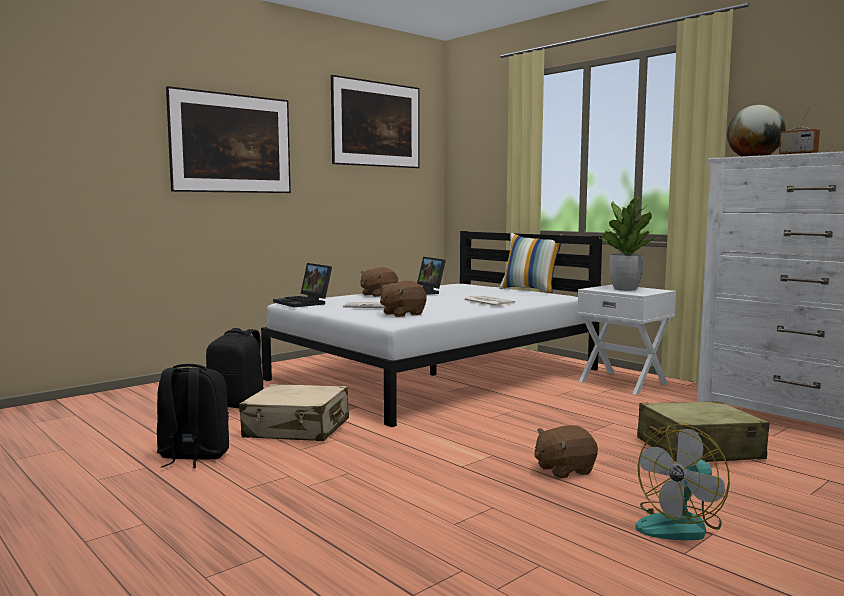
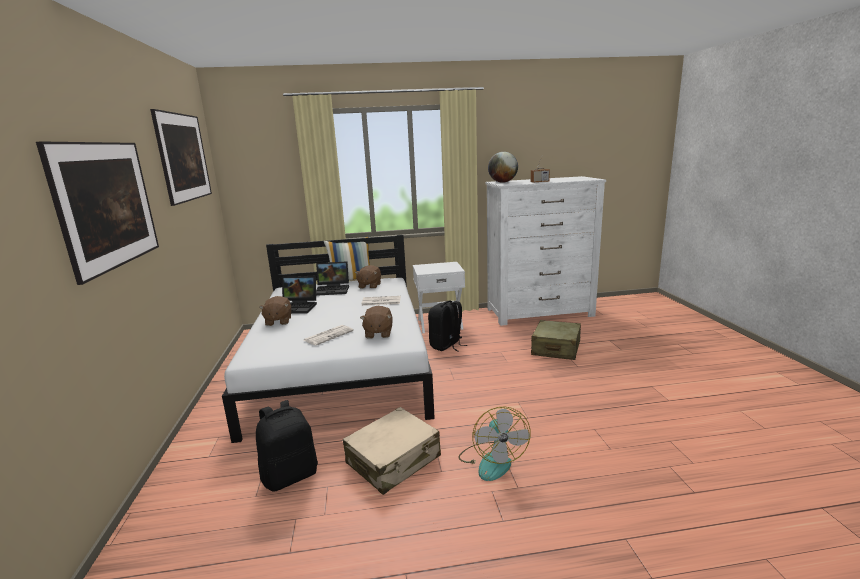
camera: 55 degrees left, 10 degrees up
black backpack [157,364,229,468] -> black backpack moved to [428,301,467,351]
laptop [273,263,332,307] -> laptop moved to [316,261,349,296]
brown plush toy [534,425,598,479] -> brown plush toy moved to [355,265,381,289]
potted plant [596,197,660,291] -> none
fan [635,424,730,540] -> fan moved to [458,407,531,481]

